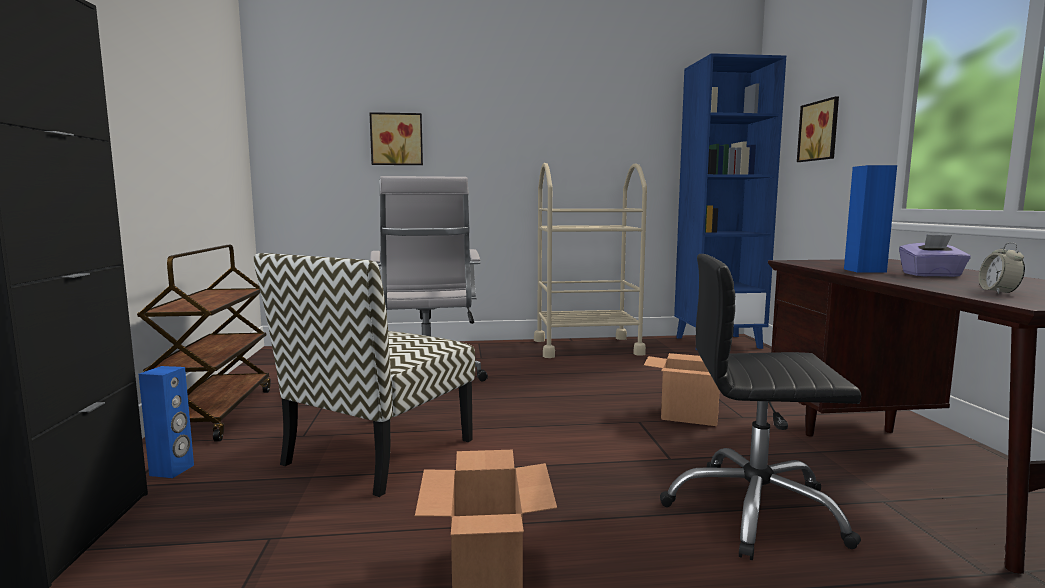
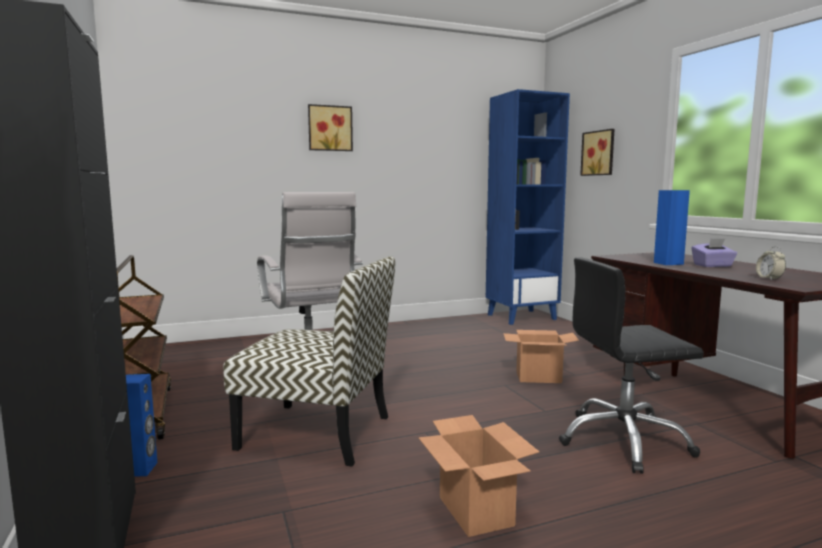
camera: 15 degrees left, 0 degrees up
chair [254,253,475,497] -> chair turned 90 degrees counterclockwise [223,256,395,466]
picture [369,112,423,165] -> picture moved to [308,104,353,151]
beige cart [534,163,647,358] -> none

